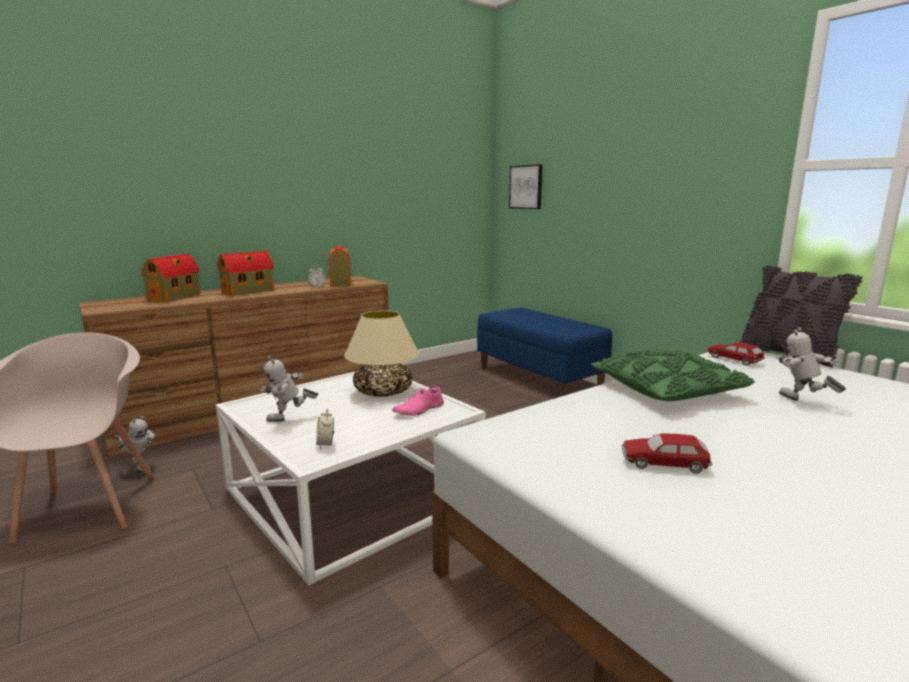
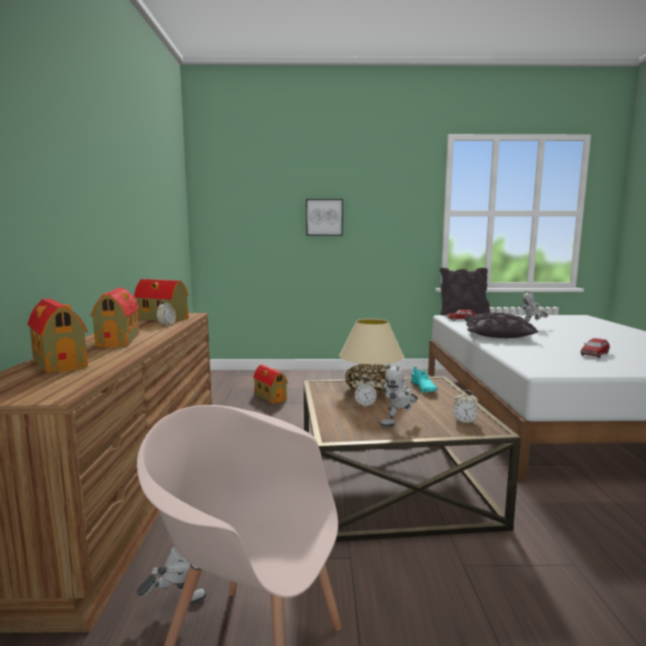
camera: 55 degrees left, 5 degrees down
white coffee table [216,371,486,586] -> brown coffee table [303,376,521,542]
toy robot [260,356,318,422] -> toy robot turned 45 degrees clockwise [380,364,418,427]
pink shoe [392,384,444,416] -> turquoise shoe [411,367,438,392]
blue bench [477,307,612,396] -> none
picture [509,165,543,209] -> picture moved to [306,199,343,236]
green pillow [591,348,755,401] -> black pillow [463,312,538,338]
none -> toy house [253,365,288,404]
none -> alarm clock [354,376,377,406]

